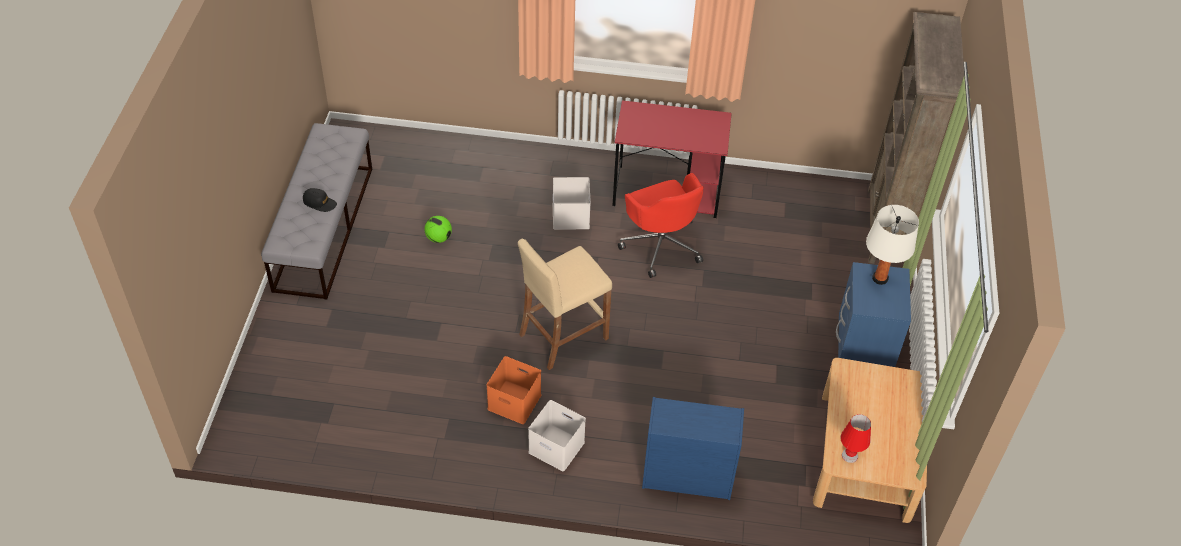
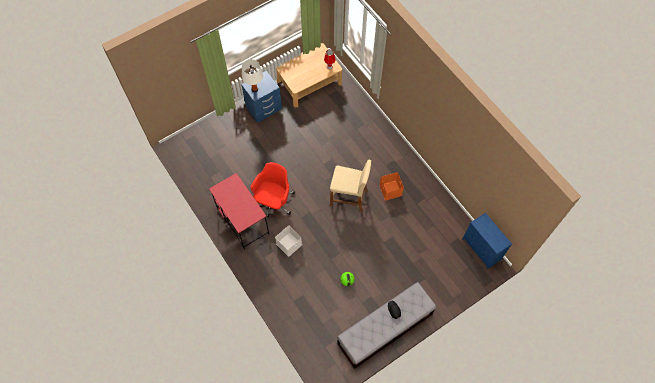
camera: 130 degrees left, 15 degrees up
white storage box [528,400,586,471] -> none
blue dresser [642,397,744,500] -> blue dresser moved to [462,212,512,269]
brown bookcase [868,12,964,265] -> none

